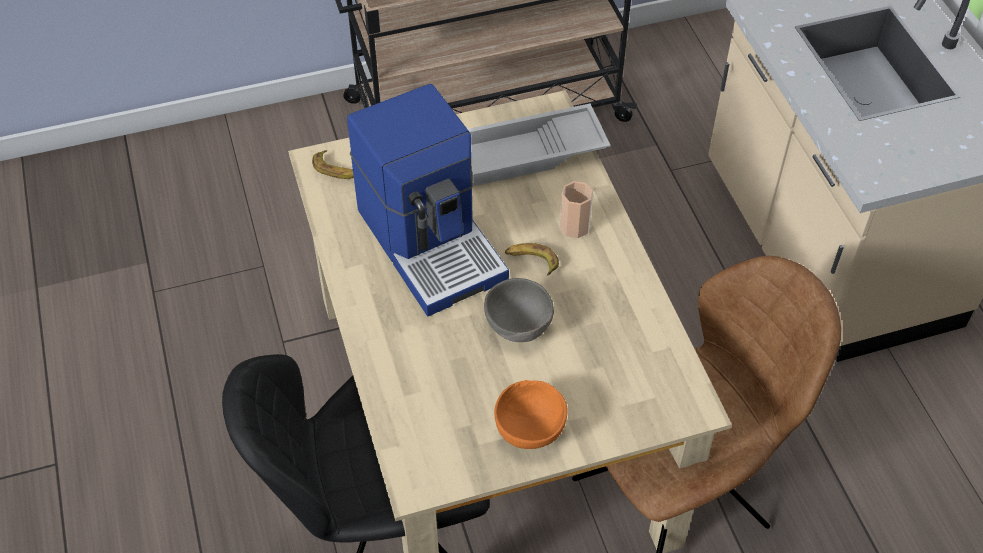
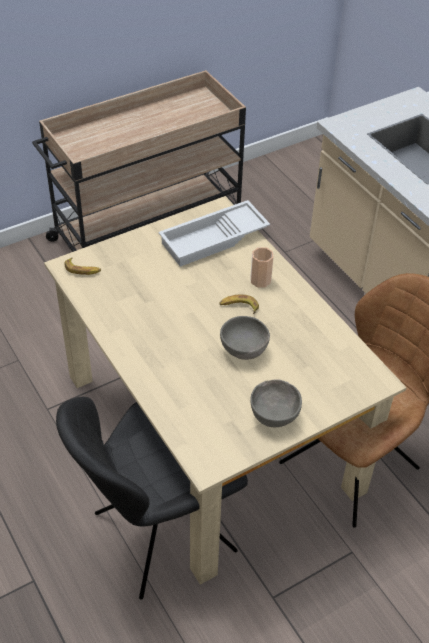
camera: 15 degrees left, 5 degrees down
coffee machine [347,84,509,316] -> none
orange bowl [494,380,568,449] -> grey bowl [250,380,302,427]

